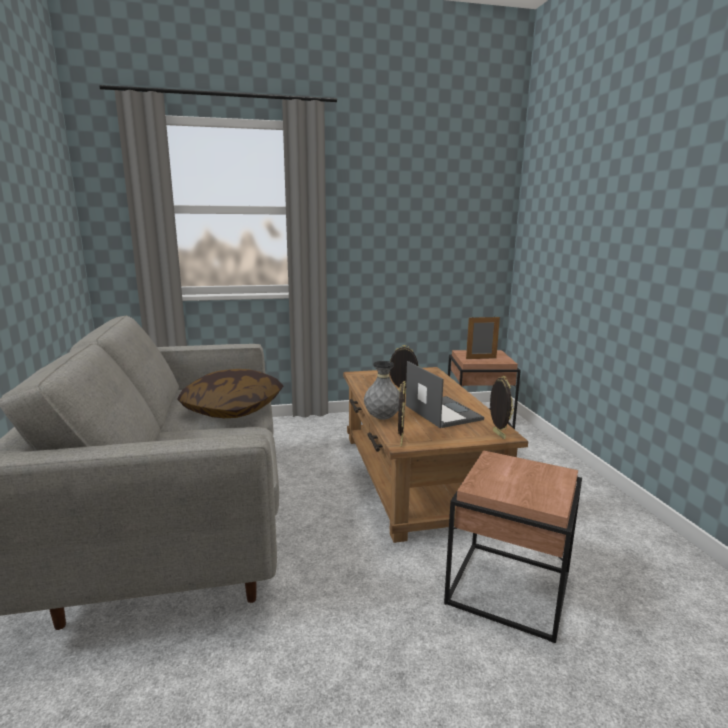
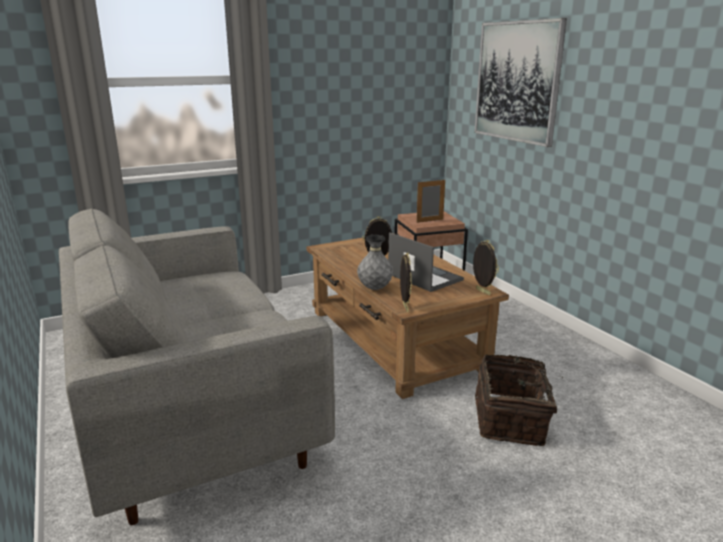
camera: 15 degrees left, 5 degrees up
pillow [177,369,283,418] -> none
brown side table [444,450,582,643] -> basket [475,354,563,446]
none -> picture [474,18,567,147]

